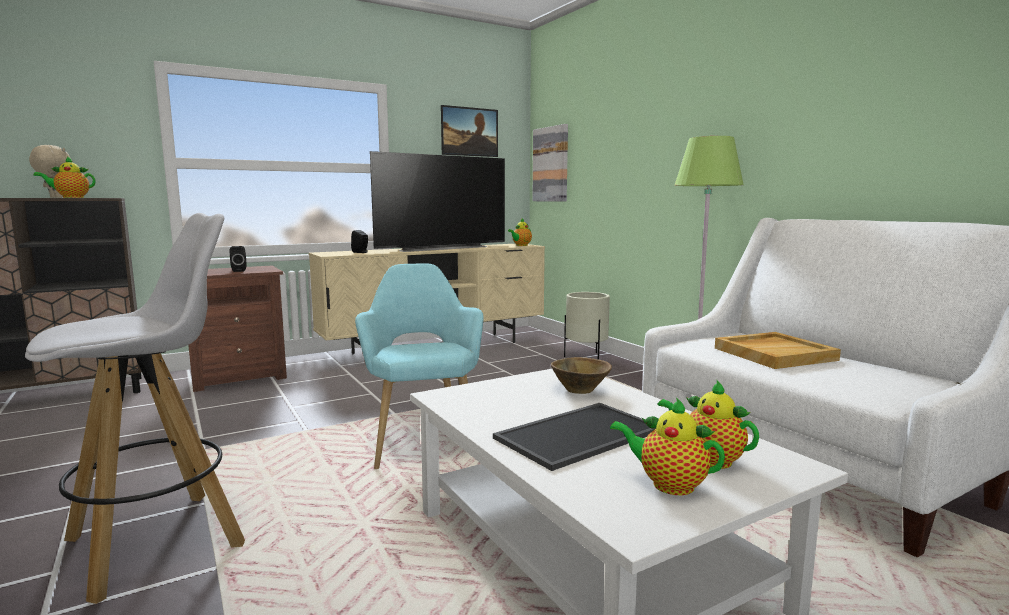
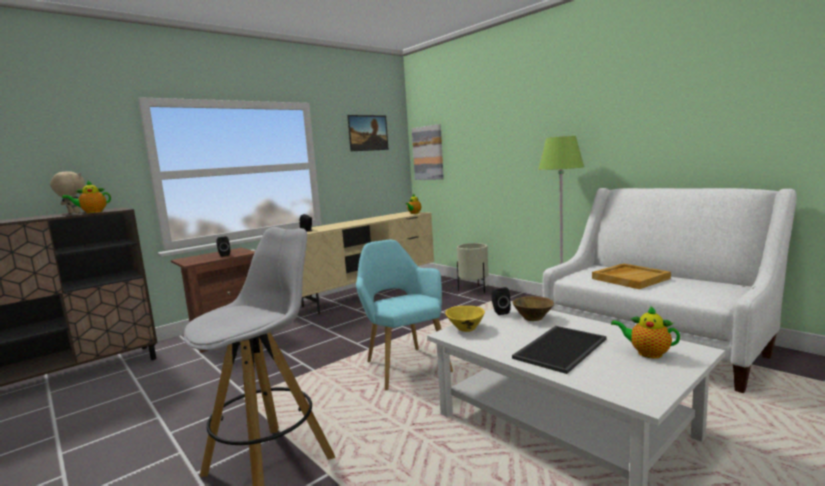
camera: 10 degrees left, 0 degrees up
television [370,151,505,252] -> none
teapot [610,397,725,495] -> none
none -> yellow bowl [445,306,485,332]
none -> black speaker [491,287,511,315]

